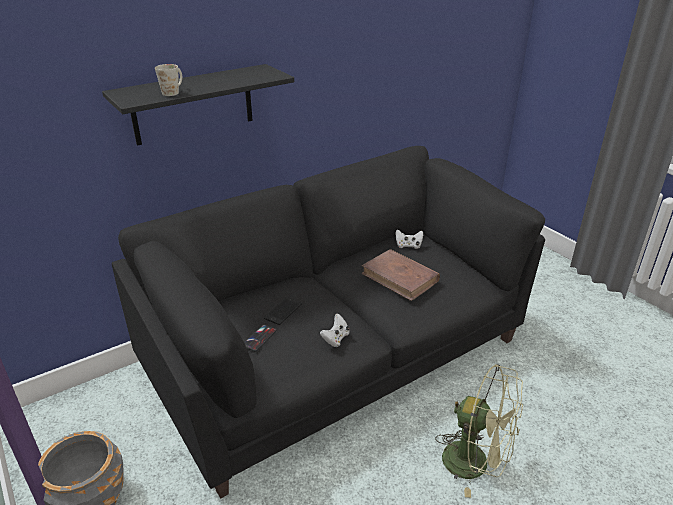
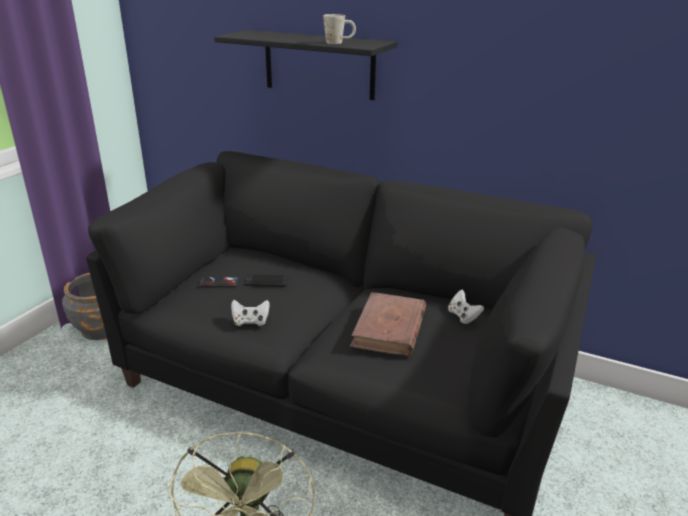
camera: 60 degrees right, 5 degrees down
white mug [155,64,182,96] -> white mug moved to [323,14,356,44]

